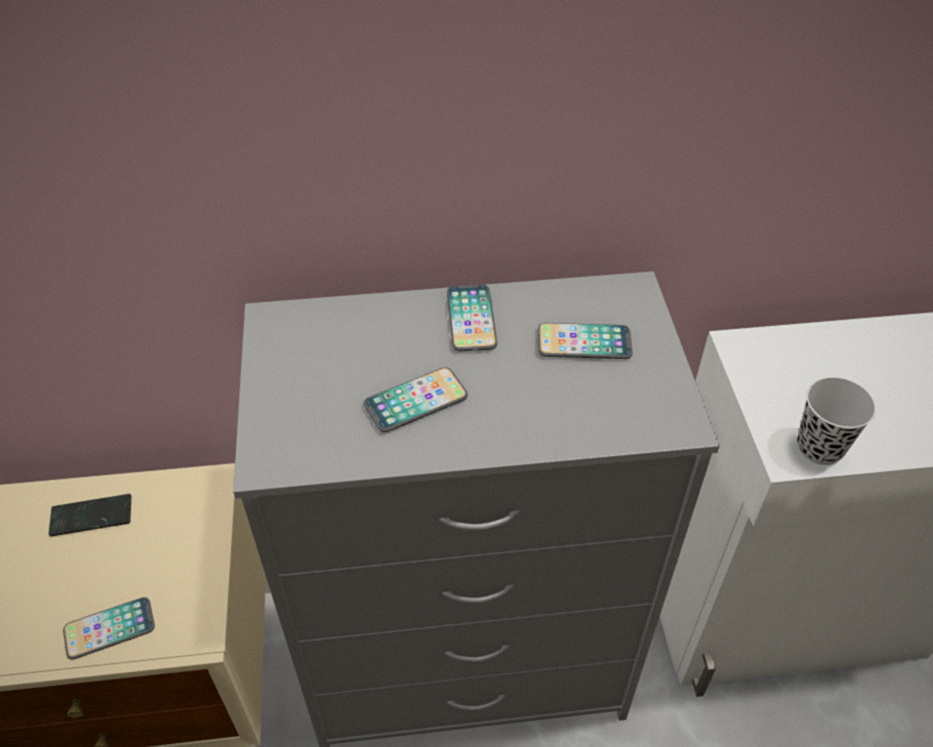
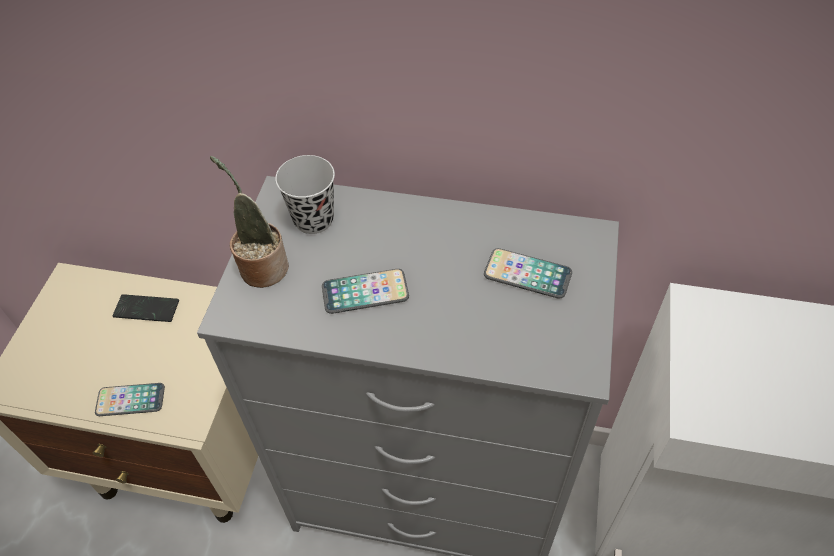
camera: 20 degrees right, 5 degrees up
phone [447,285,497,351] -> none
black cup [797,377,876,465] -> black cup moved to [275,155,335,234]
none -> potted plant [210,156,289,288]

